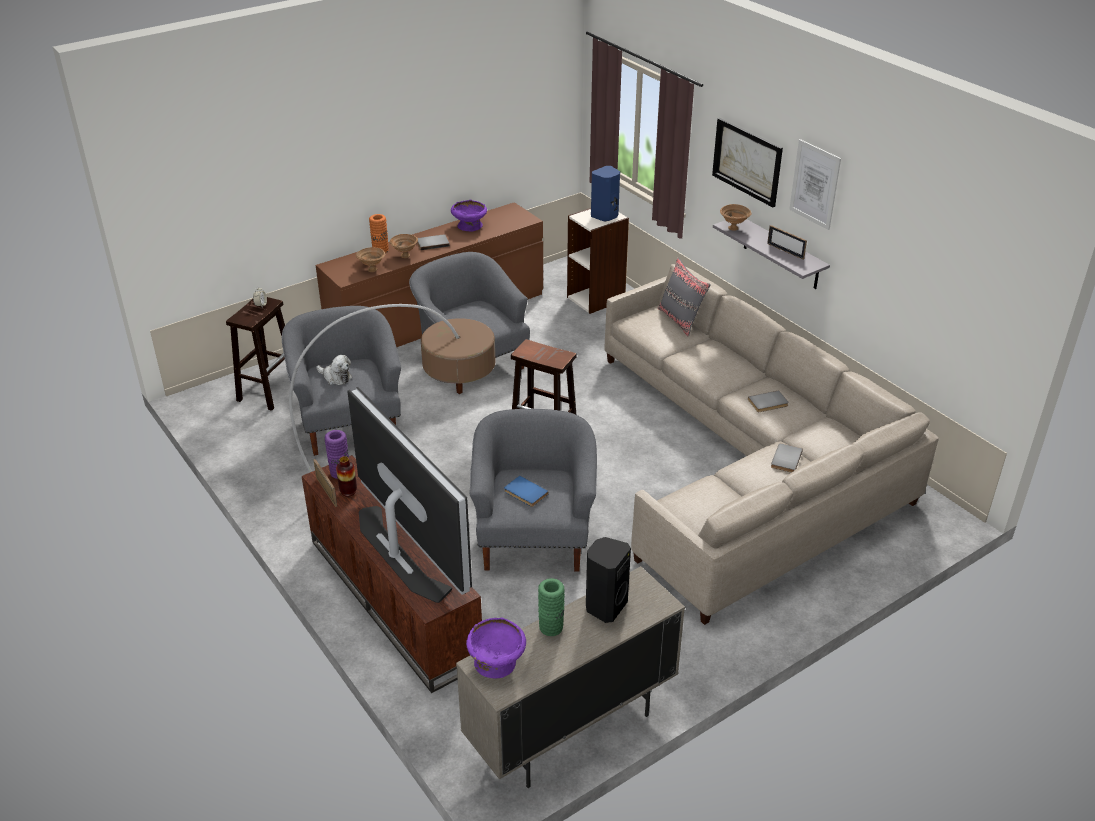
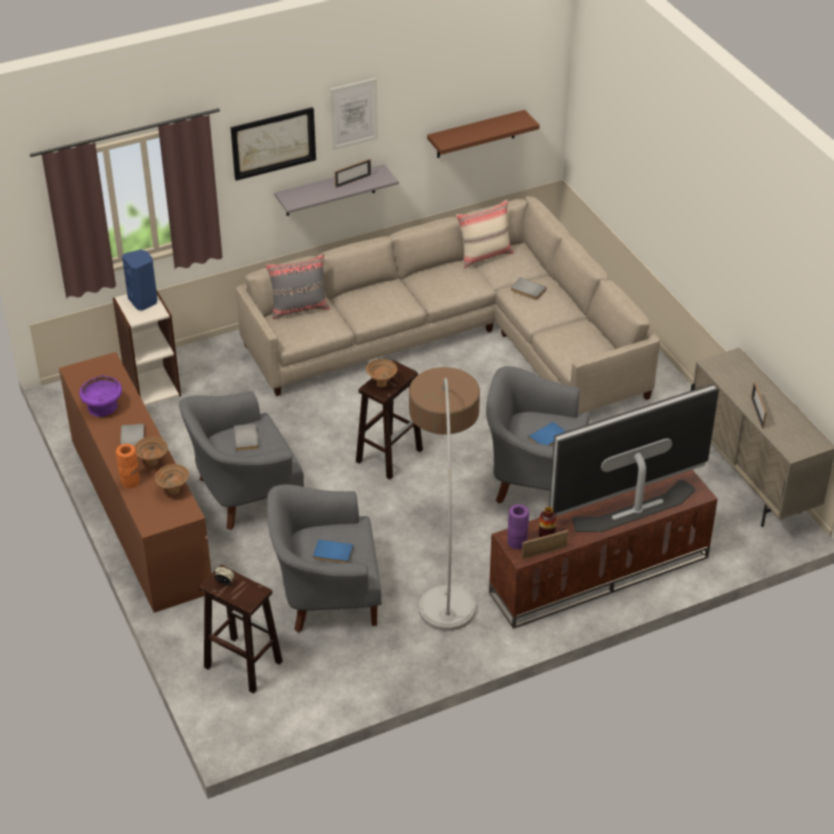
camera: 80 degrees left, 5 degrees up
plush toy [316,355,352,385] -> blue book [313,539,354,563]
purple bowl [466,618,526,678] -> none
green vase [538,578,565,636] -> picture frame [751,382,767,429]
black speaker [586,537,631,623] -> none
brown bowl [720,204,751,231] -> brown bowl moved to [366,359,397,387]
grey book [748,390,789,412] -> grey book moved to [234,424,259,451]
none -> brown shelf [427,110,540,158]
none -> beige pillow [456,200,514,268]

